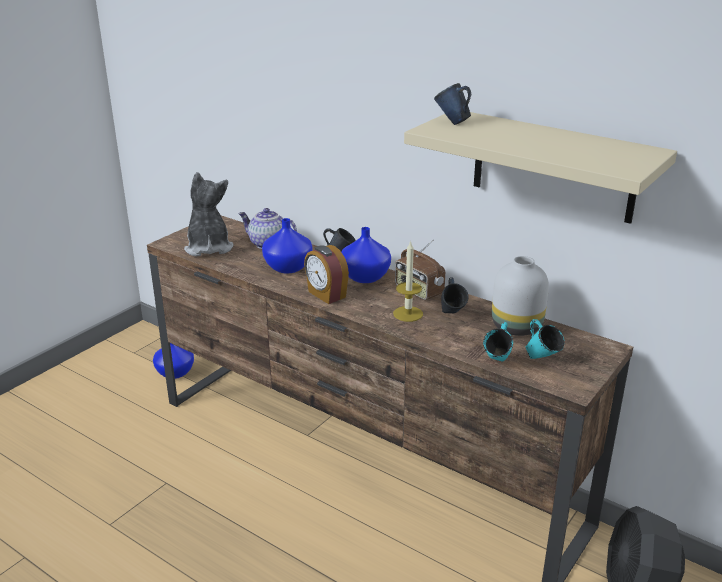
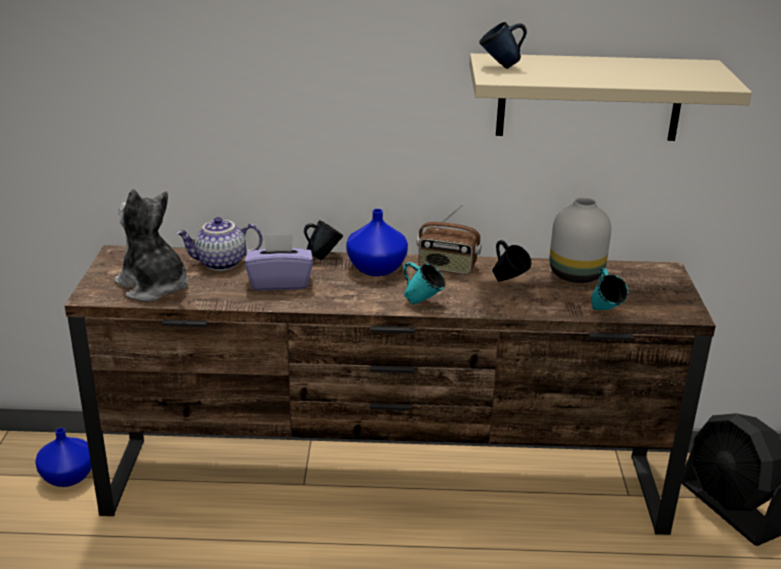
camera: 35 degrees left, 0 degrees up
blue vase [262,218,312,273] -> purple tissue box [245,234,313,291]
alarm clock [304,245,349,304] -> none
candle [393,240,423,322] -> none
turquoise mug [525,319,565,359] -> turquoise mug moved to [403,262,445,305]

